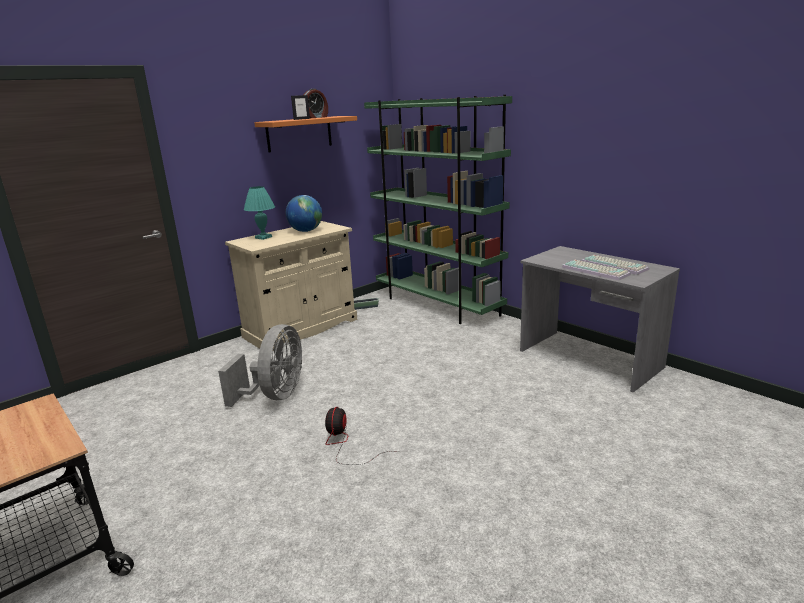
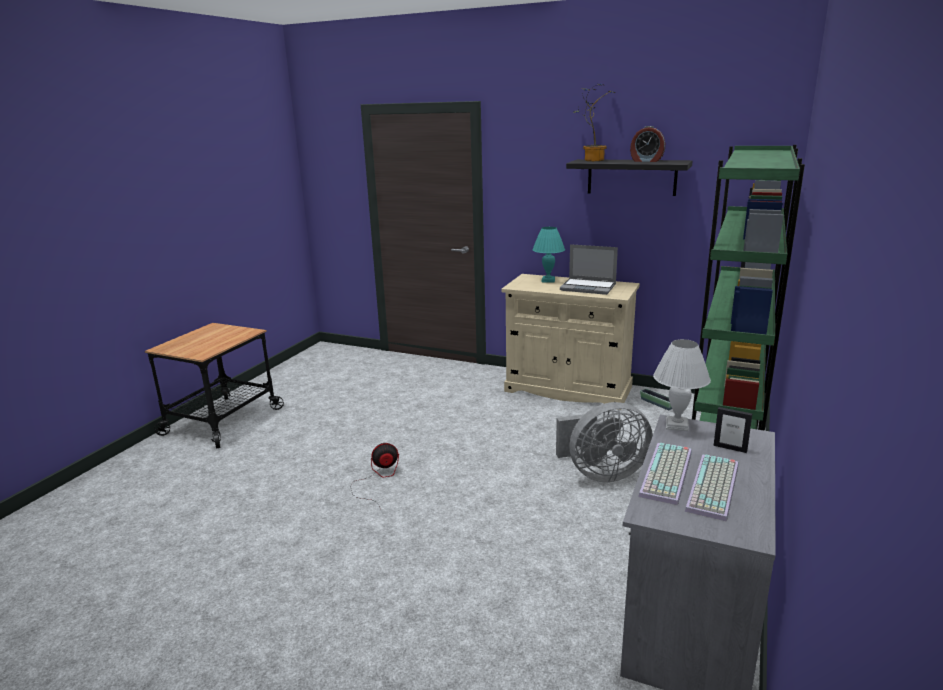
camera: 65 degrees right, 0 degrees up
grey fan [218,324,302,407] -> grey fan moved to [556,402,653,482]
orange shelf [254,116,357,153] -> black shelf [566,159,693,196]
globe [286,195,322,232] -> laptop [560,244,618,295]
picture frame [291,95,310,120] -> picture frame moved to [714,407,752,453]
none -> potted plant [573,84,616,161]
none -> white table lamp [653,339,711,432]

